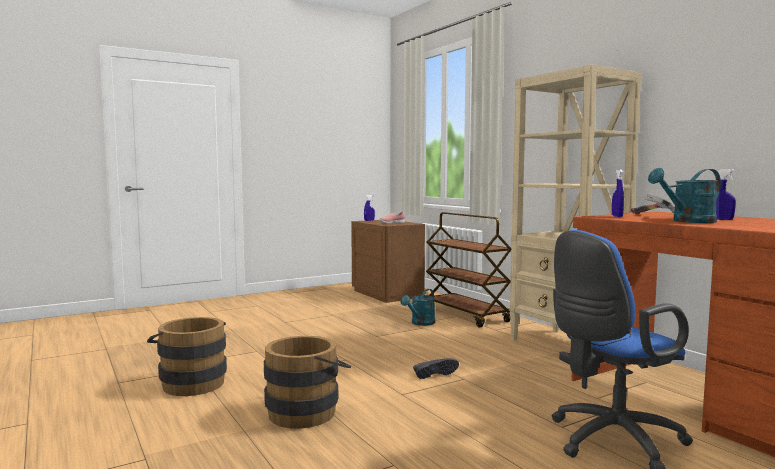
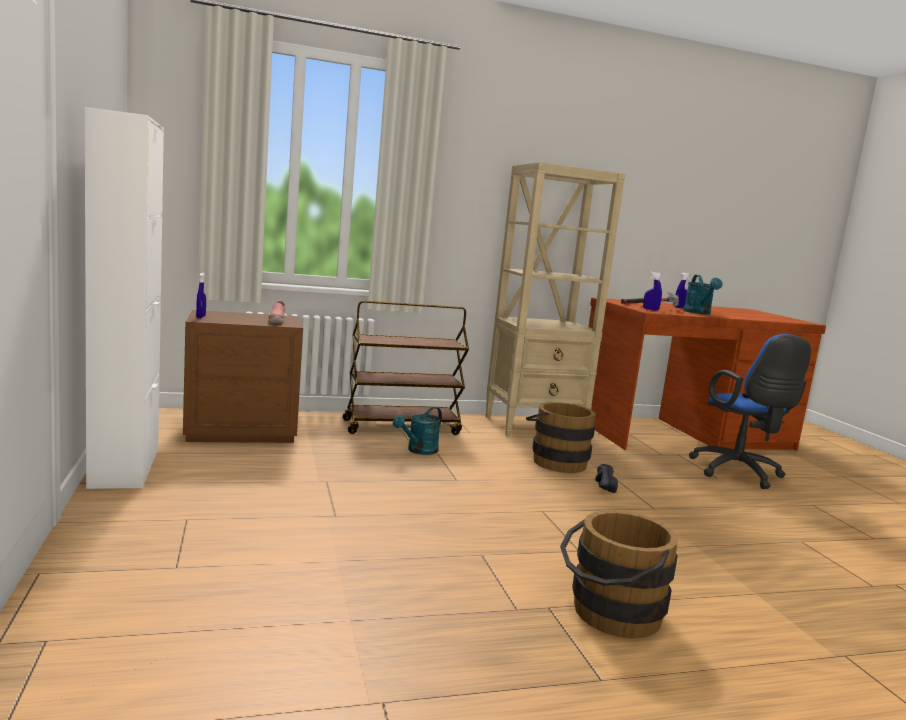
camera: 75 degrees left, 5 degrees up
brown bucket [264,336,352,429] -> brown bucket moved to [526,402,596,473]
turquoise watering can [401,289,435,326] -> turquoise watering can turned 75 degrees clockwise [393,407,442,455]
none -> white cabinet [85,107,164,489]

